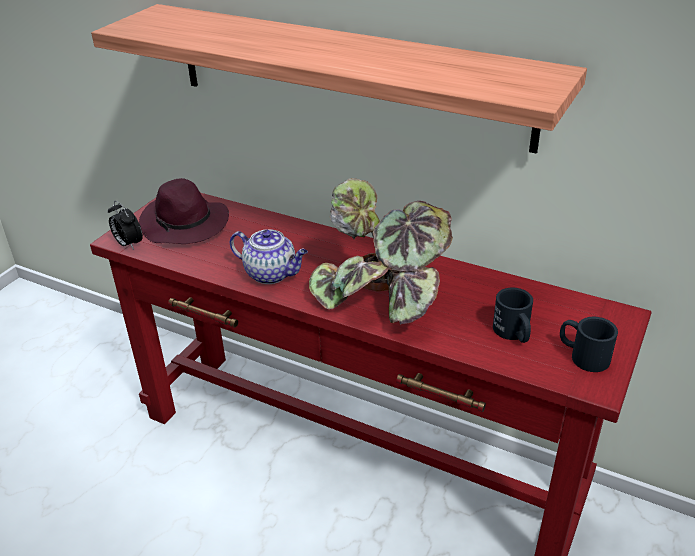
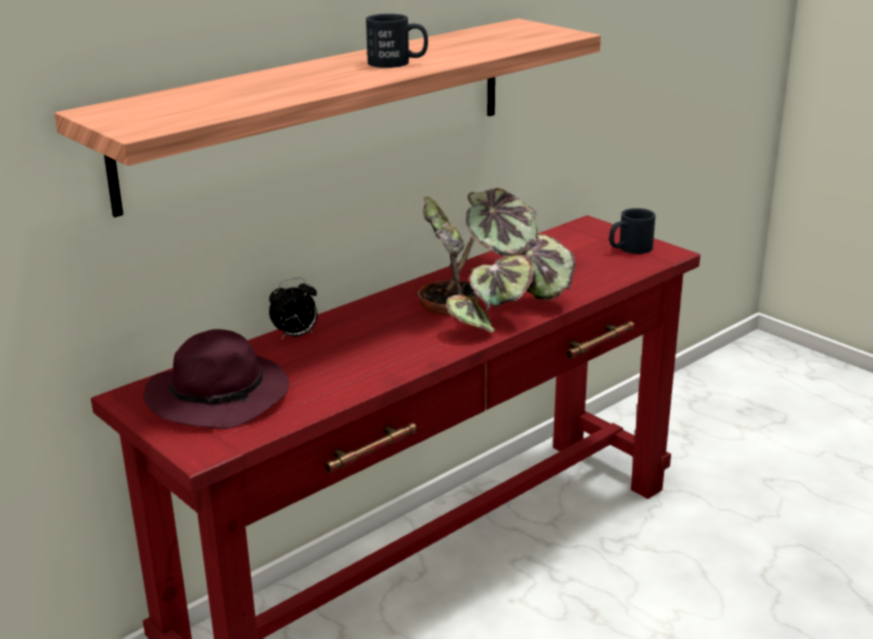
camera: 70 degrees left, 10 degrees down
alarm clock [108,201,143,250] -> alarm clock moved to [269,278,318,340]
teapot [230,229,308,284] -> none
black mug [493,288,533,343] -> black mug moved to [366,14,428,68]

